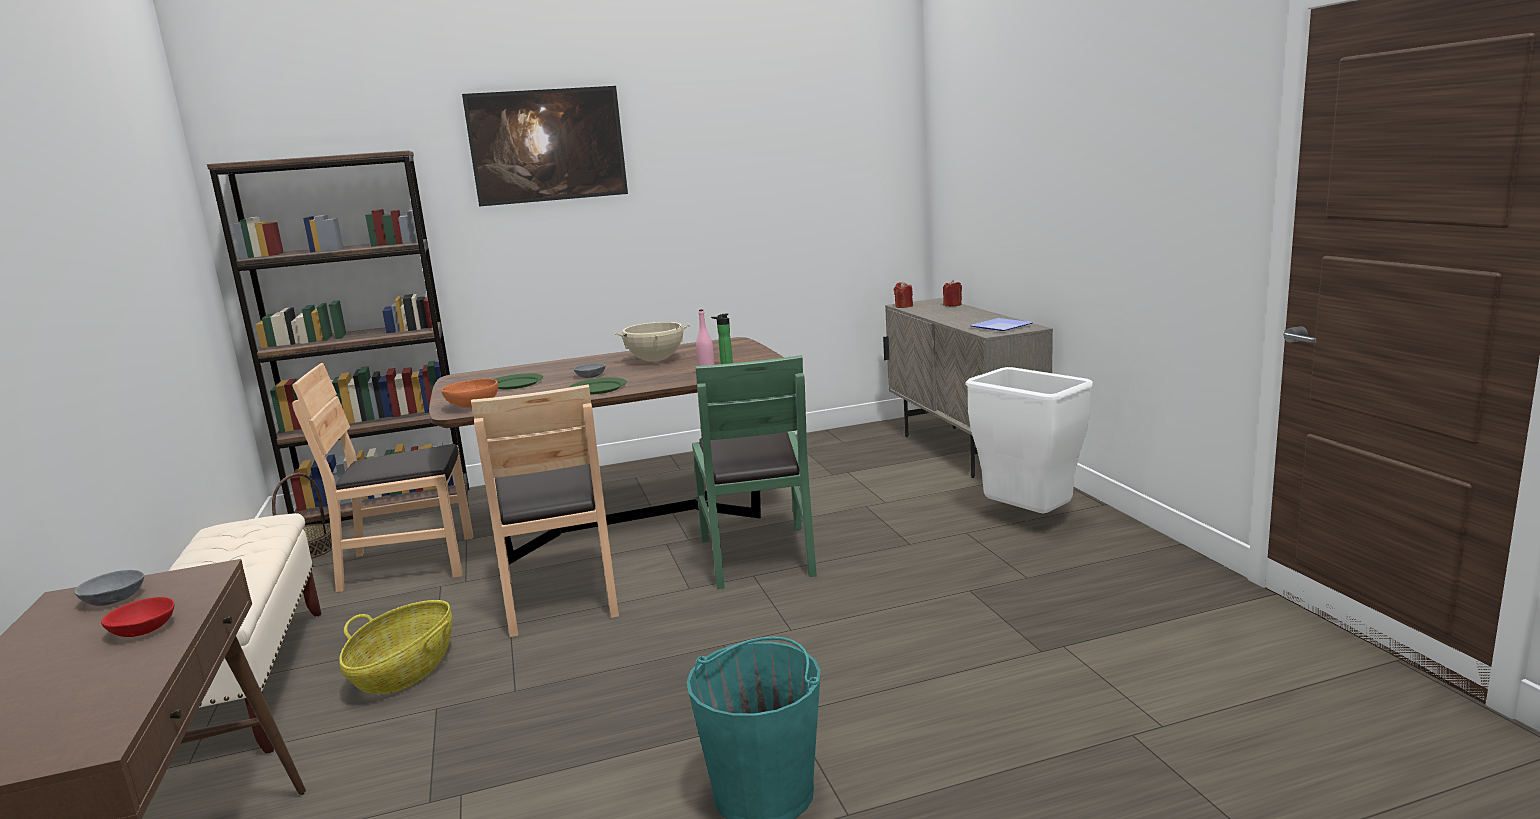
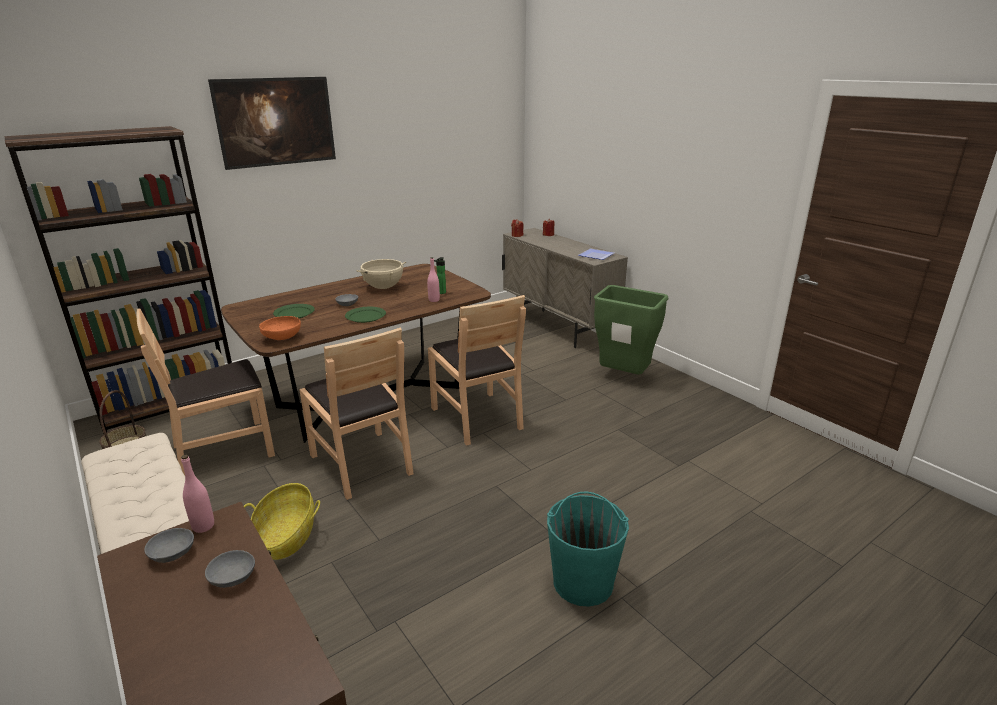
camera: 20 degrees left, 10 degrees up
red bowl [101,597,175,637] -> grey bowl [205,550,255,588]
green chair [692,355,817,589] -> brown chair [428,295,526,446]
white trash can [965,367,1093,513] -> green trash can [594,285,668,374]
none -> pink bottle [181,455,214,533]

